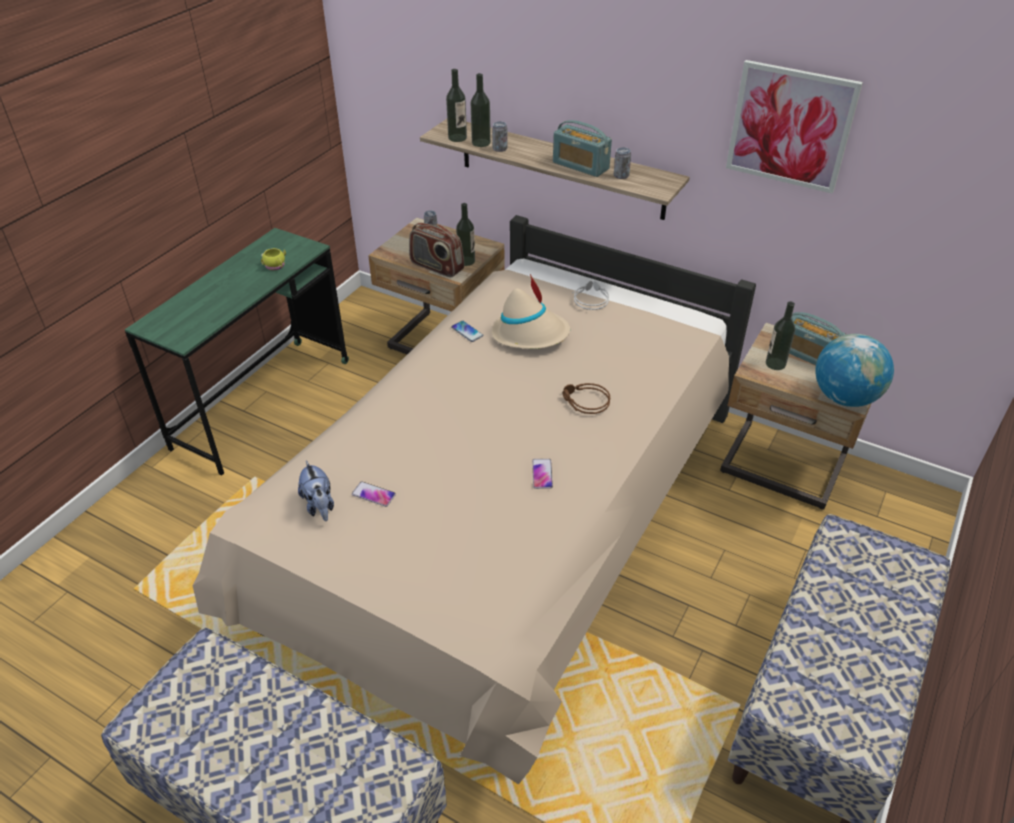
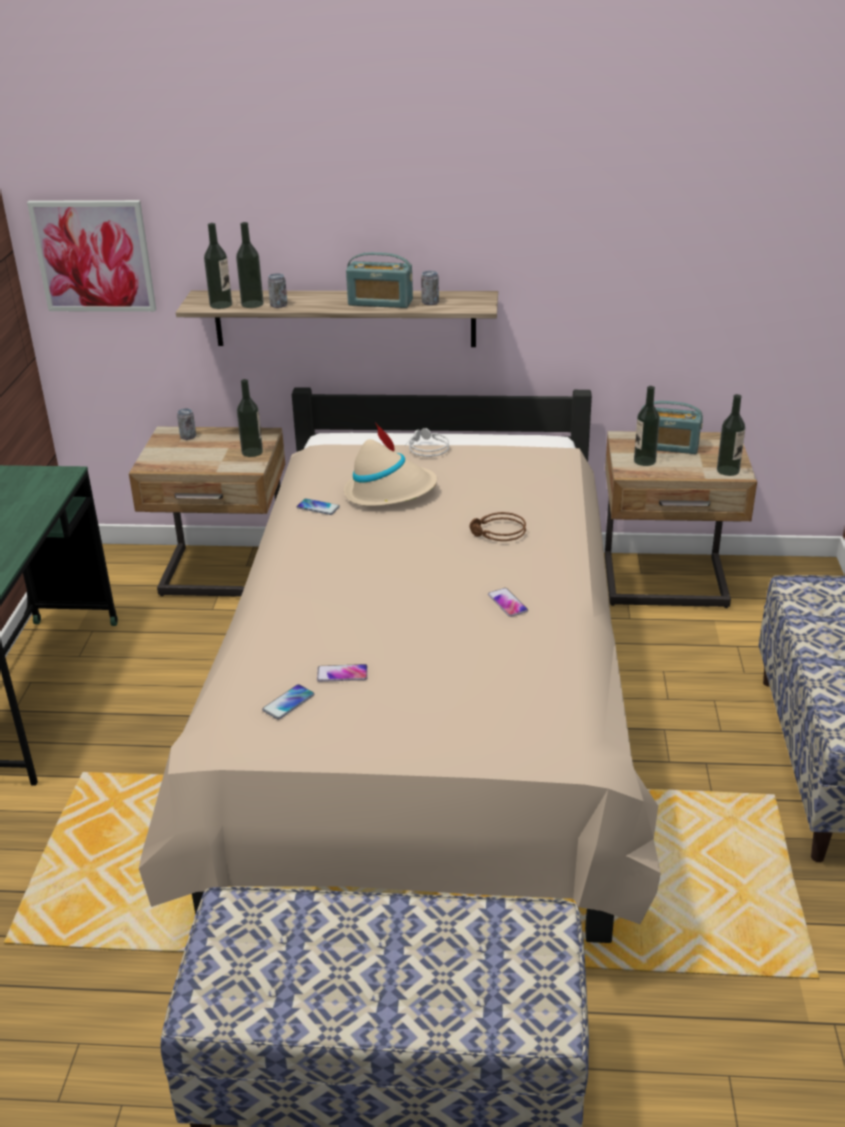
camera: 25 degrees left, 10 degrees down
yellow mug [261,248,286,270] -> none
plush toy [298,460,334,521] -> phone [262,684,314,719]
radio [409,223,464,277] -> none
picture [726,60,863,194] -> picture moved to [27,200,156,312]
globe [815,334,894,407] -> bottle [717,394,745,476]

